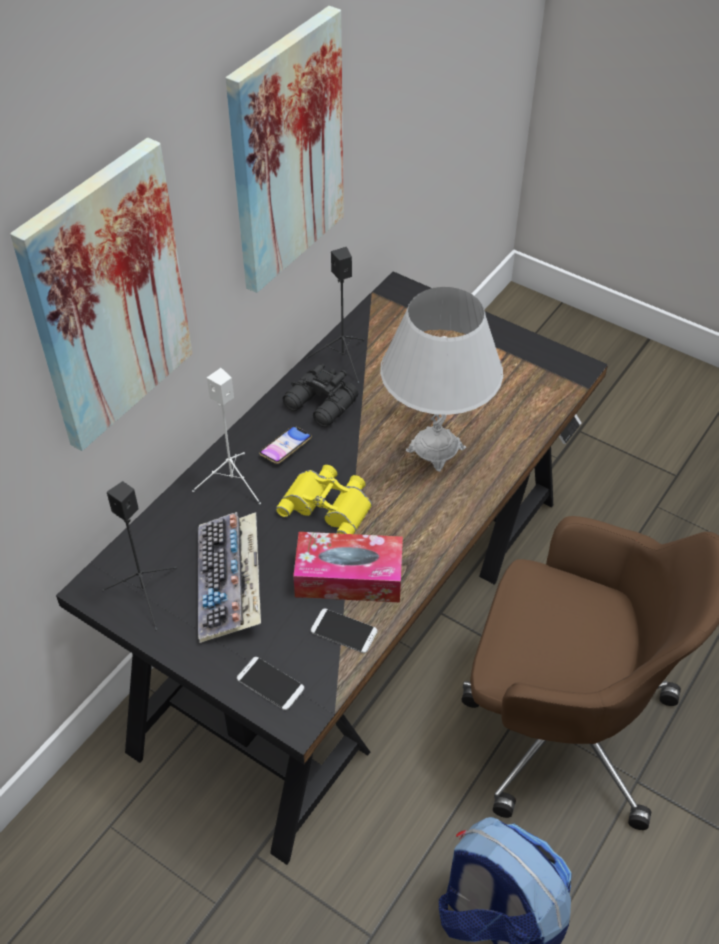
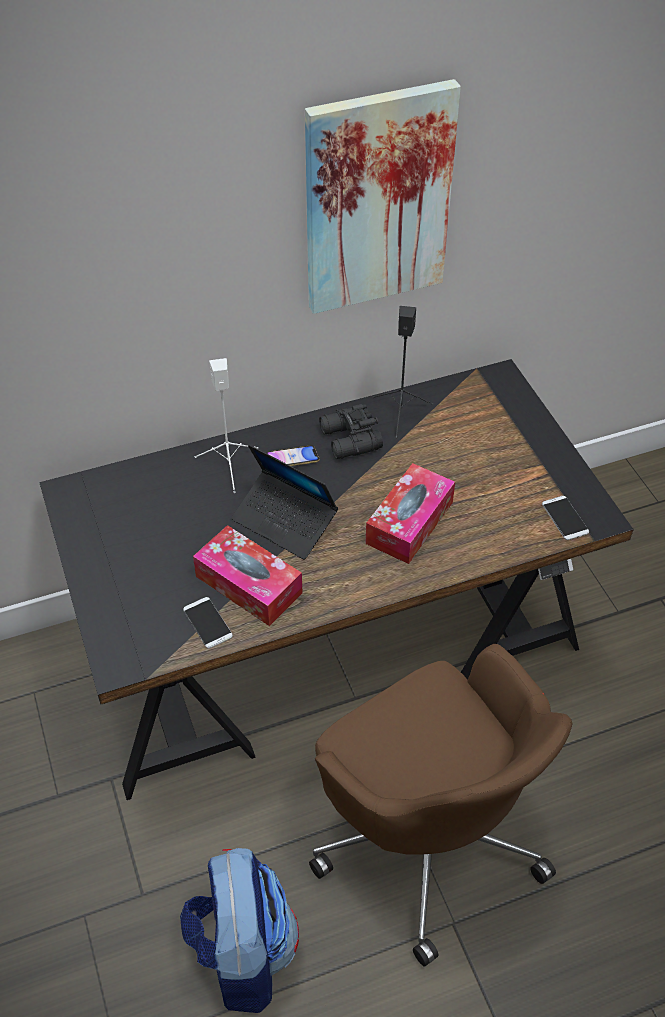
camera: 35 degrees right, 0 degrees up
picture [10,138,192,451] -> none
black speaker [102,481,177,630] -> none
keyboard [198,512,261,643] -> none
phone [237,657,304,710] -> phone moved to [542,496,589,540]
yellow binoculars [276,465,372,534] -> laptop [231,444,338,560]
white table lamp [380,287,503,472] -> tissue box [365,463,455,564]

